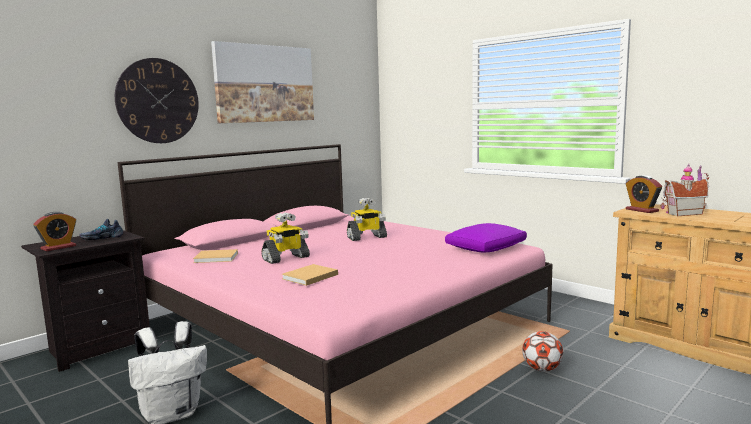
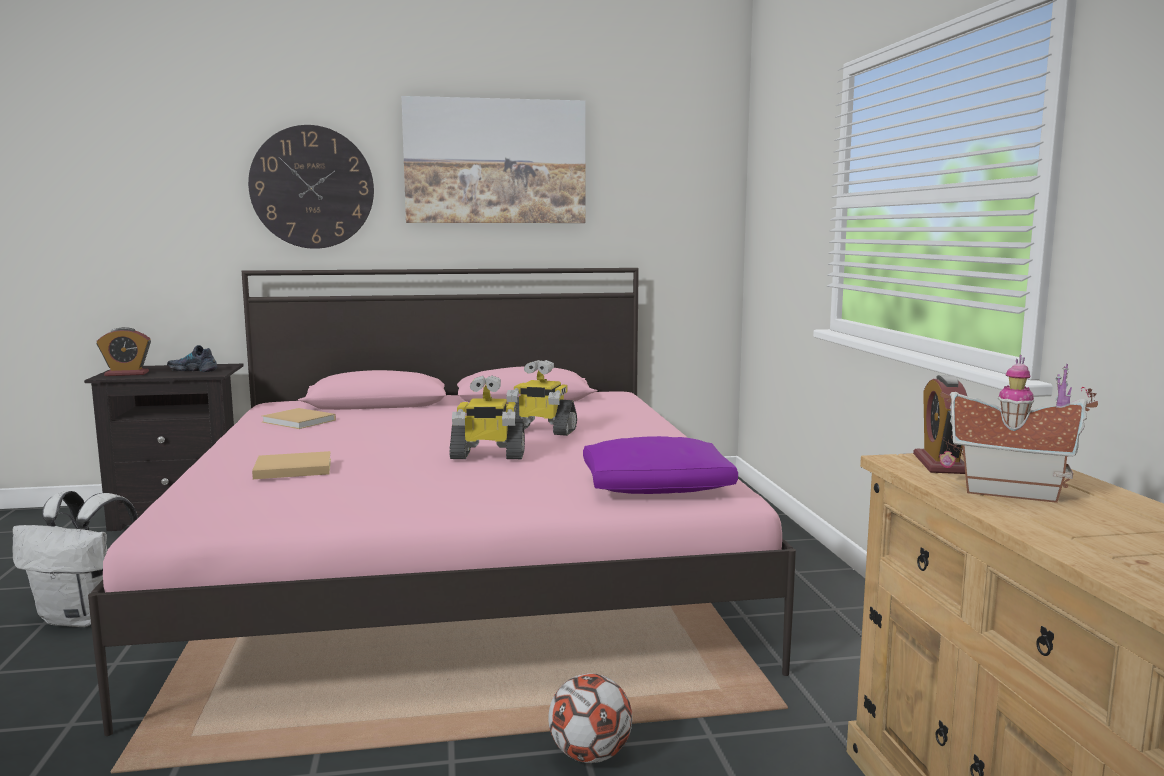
camera: 35 degrees right, 0 degrees up
toy robot [261,212,310,264] -> toy robot moved to [449,375,525,459]

